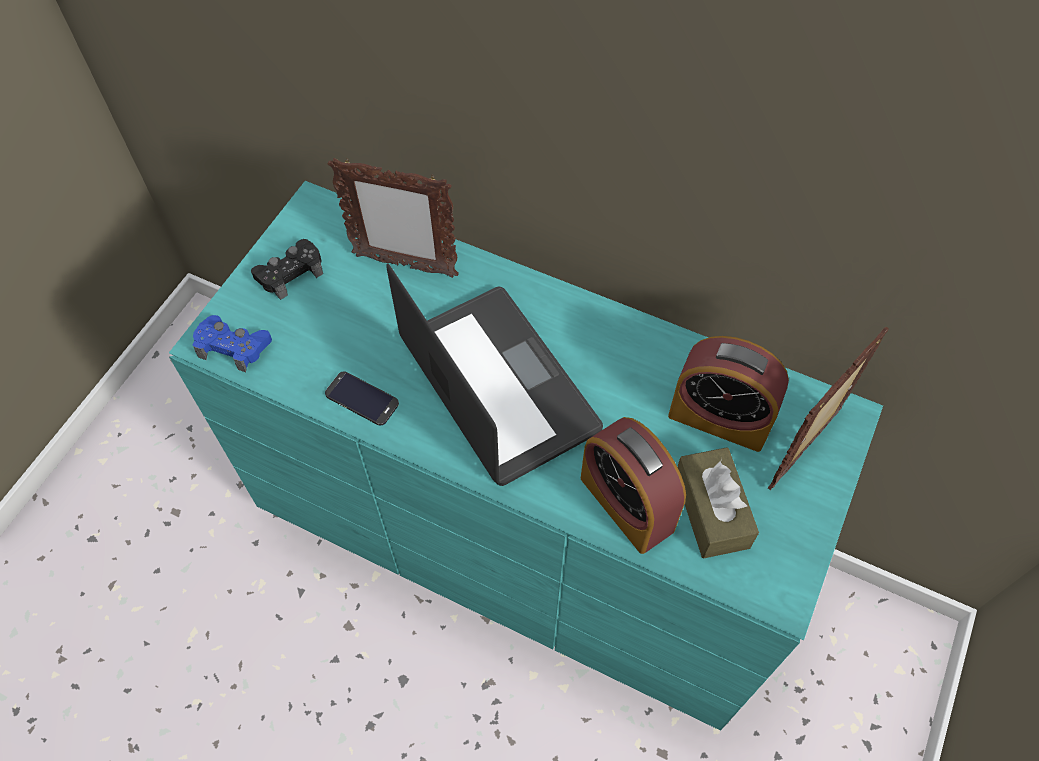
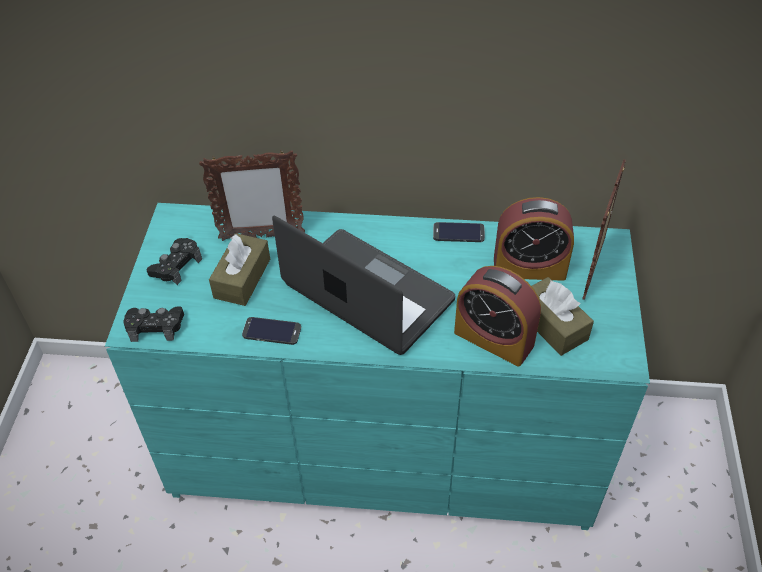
camera: 20 degrees left, 10 degrees down
blue game controller [193,315,272,372] -> black game controller [123,306,184,342]
none -> brown tissue box [209,233,270,306]
none -> phone [433,222,485,242]

